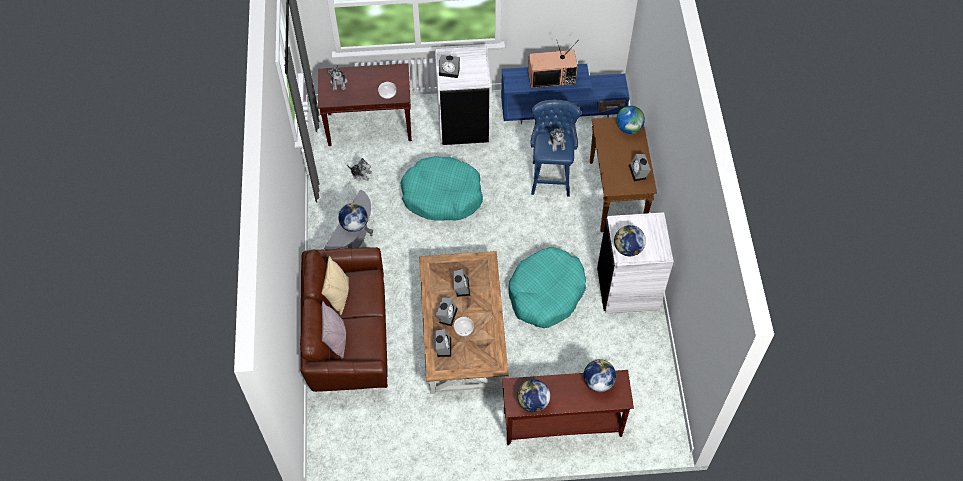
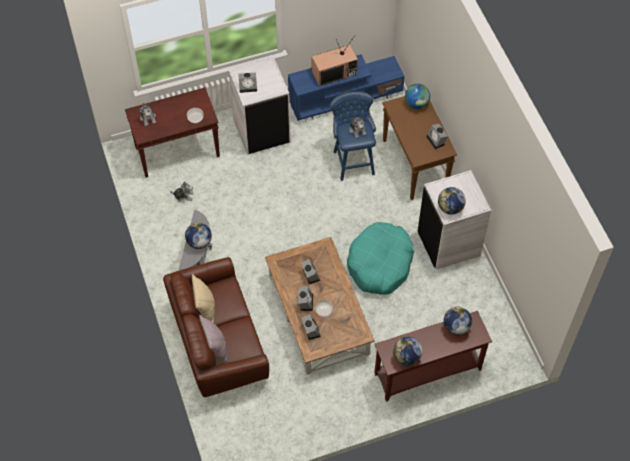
camera: 15 degrees left, 0 degrees up
turquoise dog bed [401,156,483,221] -> none

